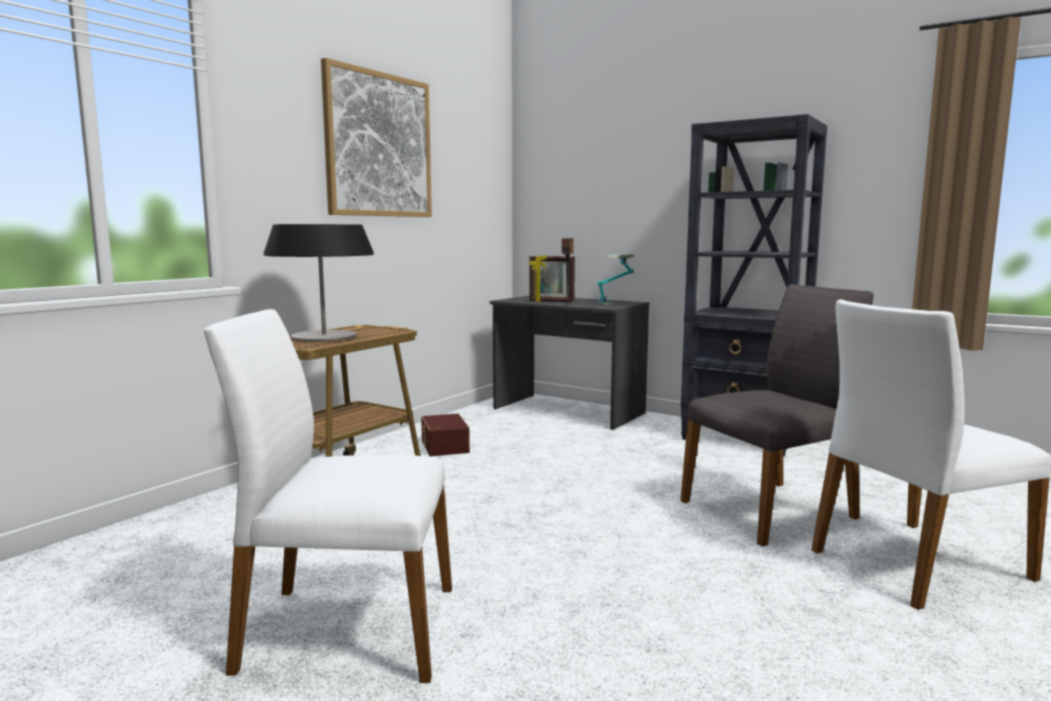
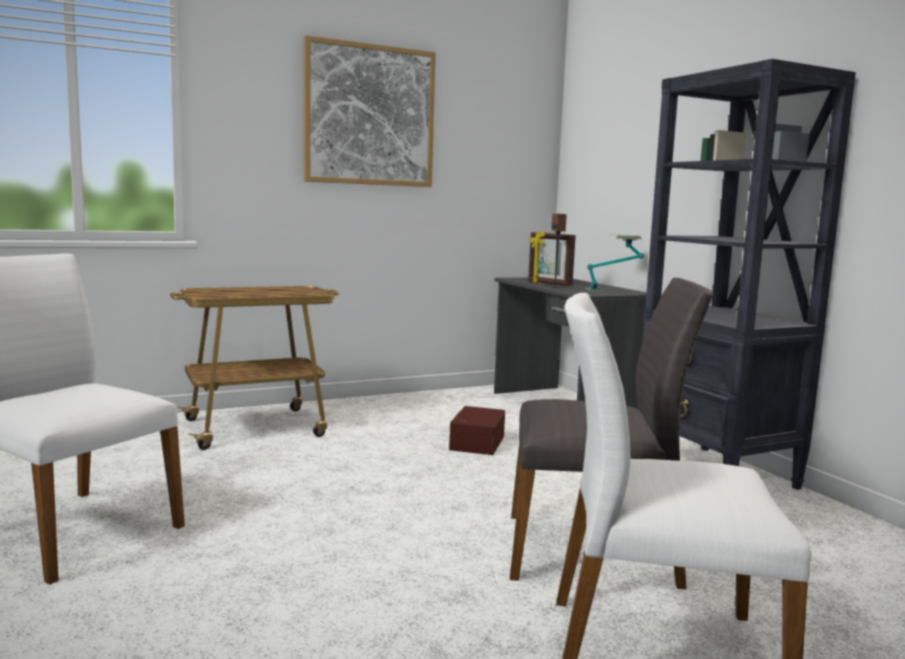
camera: 30 degrees right, 0 degrees up
table lamp [264,224,374,341] -> none
brown storage box [421,414,470,456] -> brown storage box moved to [449,406,505,455]

